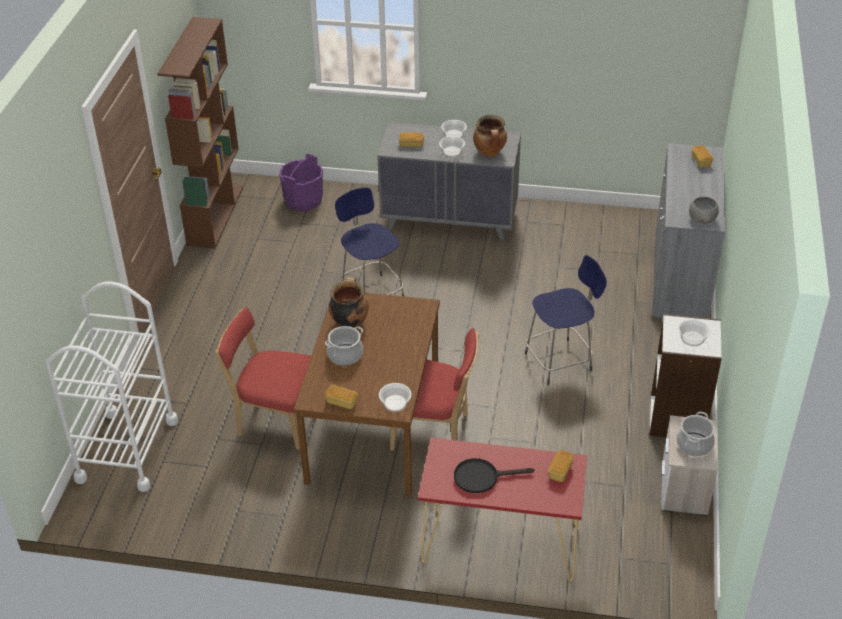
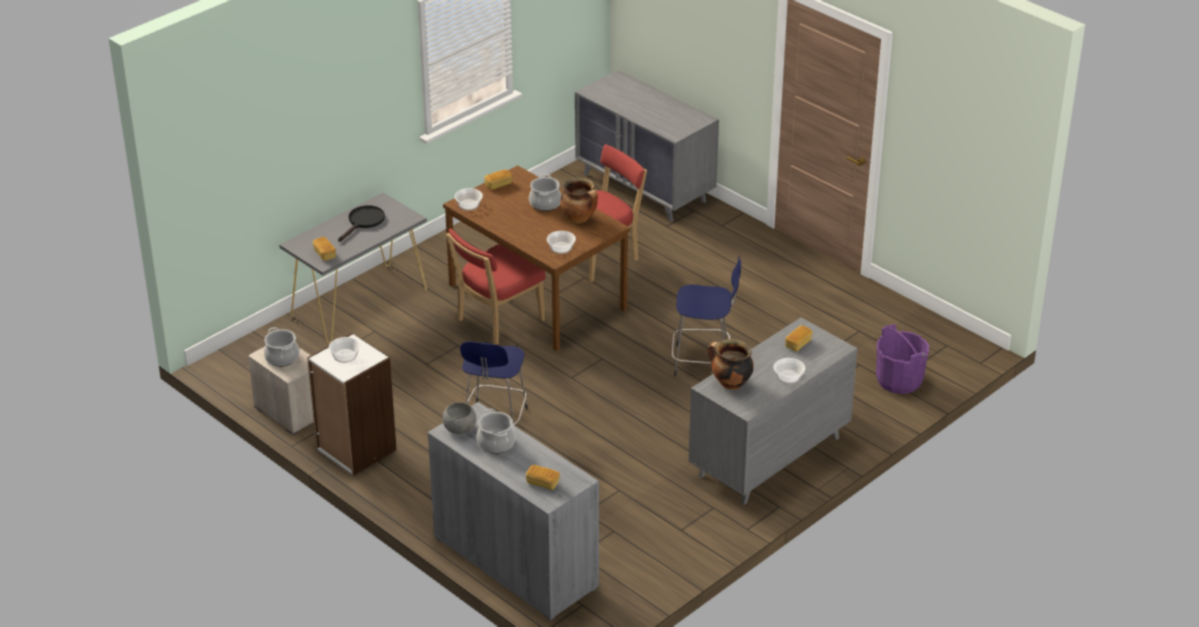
camera: 125 degrees right, 5 degrees down
white cart [45,282,178,492] -> grey dresser [575,70,719,222]
brown bookcase [157,17,243,249] -> none
red console table [418,438,587,582] -> grey console table [279,193,427,343]
bowl [439,136,465,157] -> bowl moved to [547,231,576,254]
none -> cooking pot [476,409,515,454]

